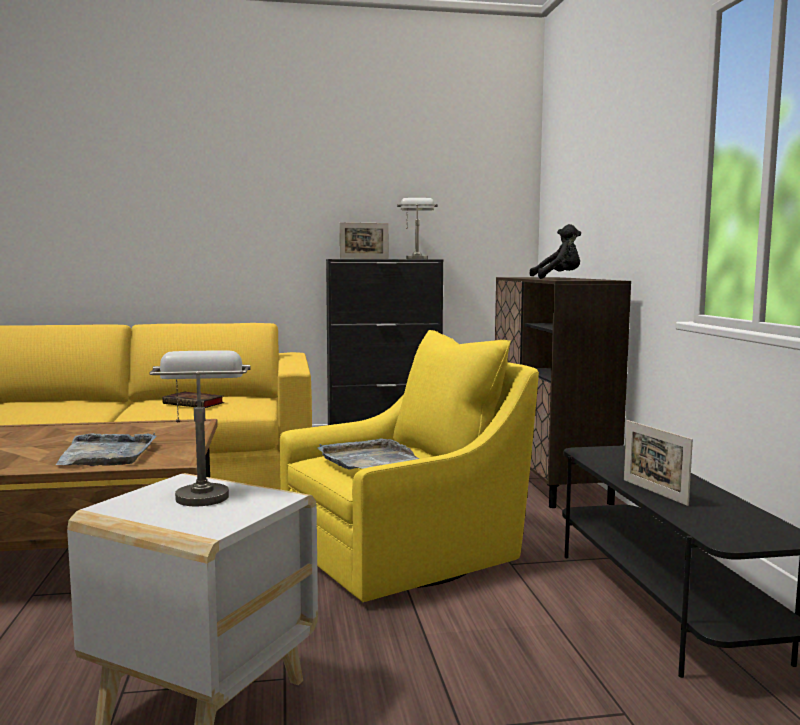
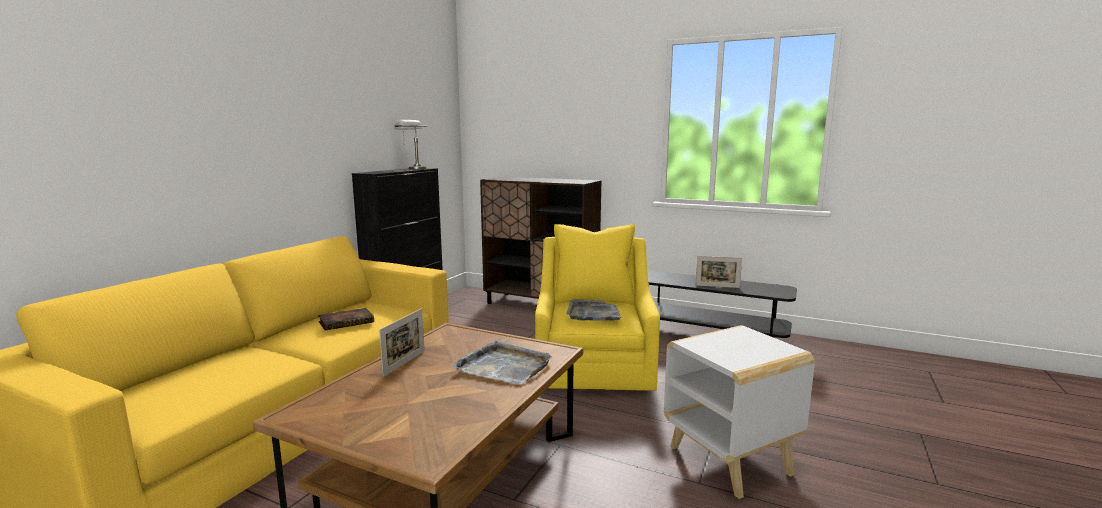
camera: 55 degrees left, 5 degrees up
grey table lamp [149,350,250,506] -> none
picture frame [339,222,388,259] -> picture frame moved to [379,309,424,377]
black plush toy [529,224,581,279] -> none

